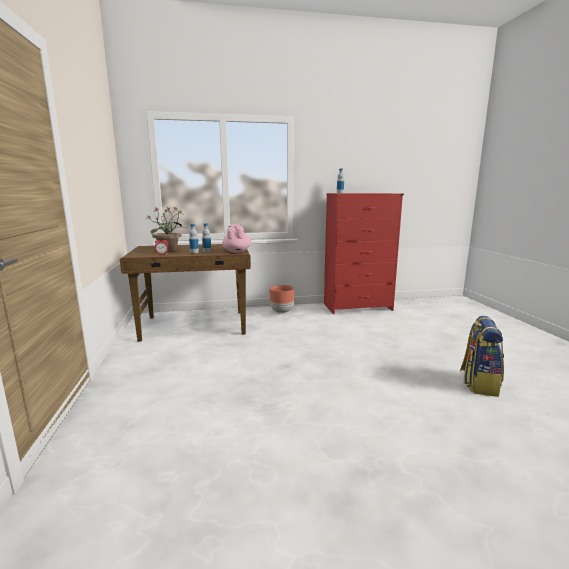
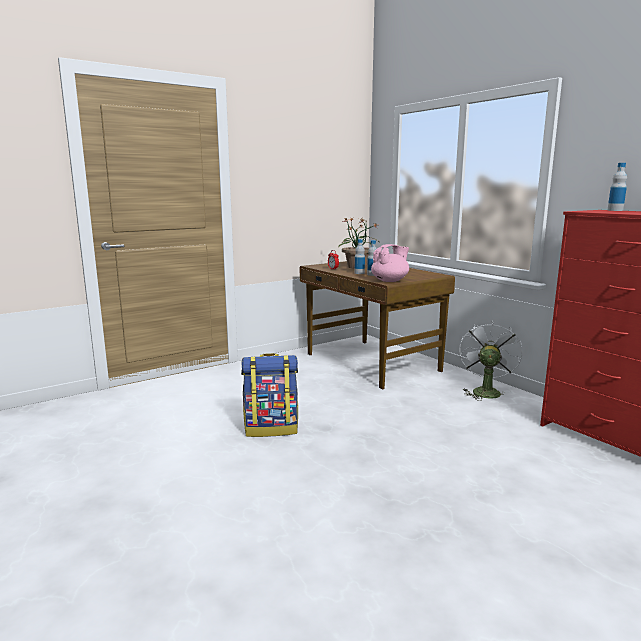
camera: 65 degrees right, 0 degrees up
brown planter [270,285,294,313] -> white fan [459,321,522,401]
backpack [460,316,504,397] -> backpack moved to [241,353,298,437]

